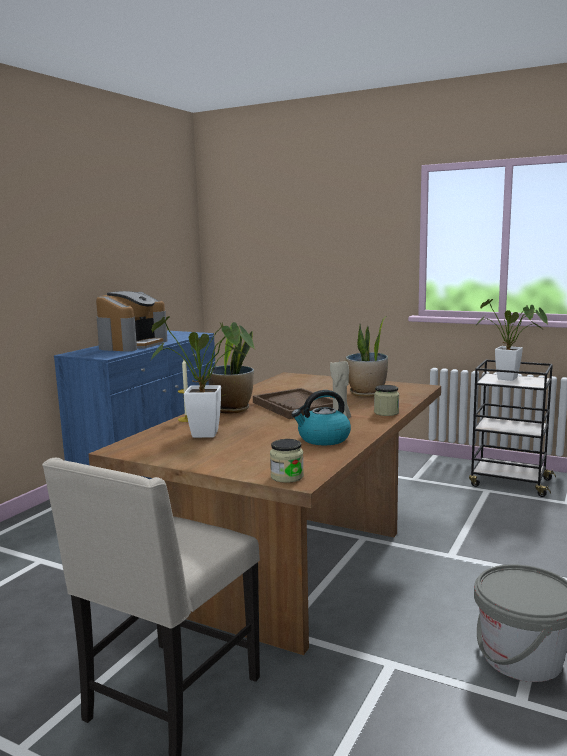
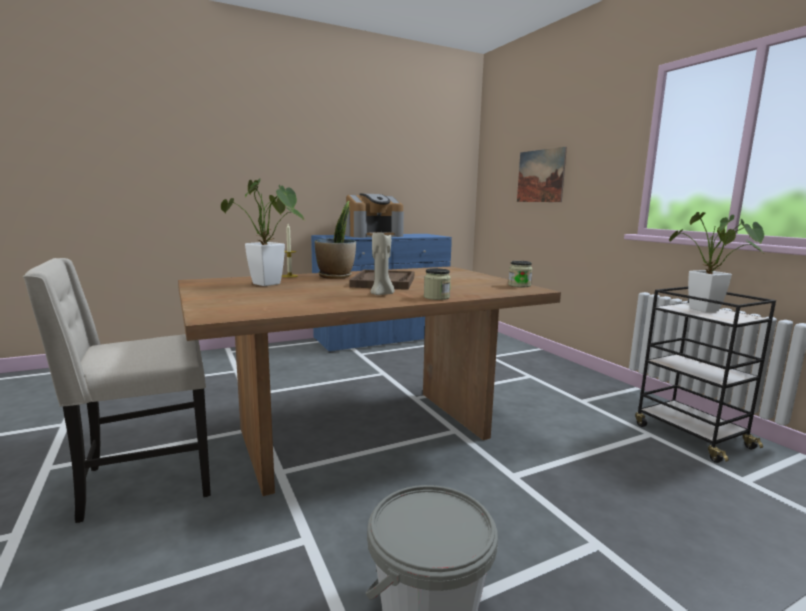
camera: 35 degrees right, 0 degrees up
jar [270,439,304,483] -> jar moved to [508,261,532,287]
kettle [291,390,351,445] -> none
potted plant [345,316,388,397] -> none
none -> picture [517,147,567,202]

